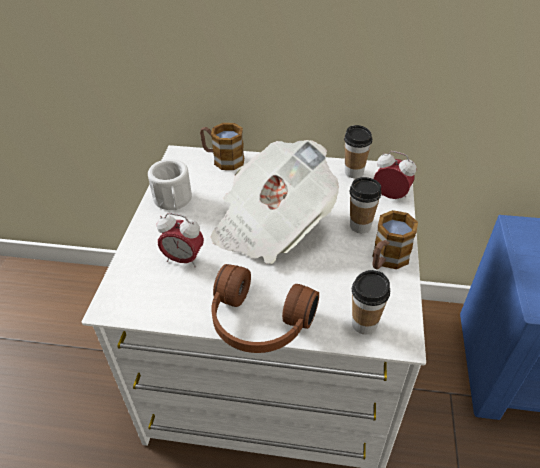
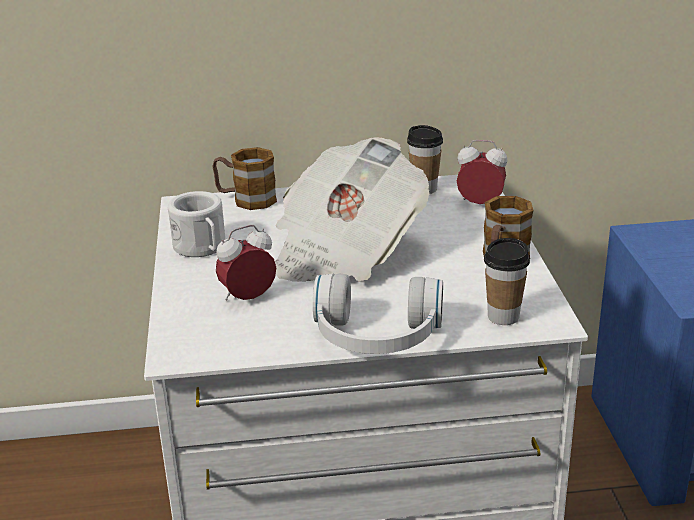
camera: 15 degrees left, 15 degrees down
alarm clock [157,213,204,267] -> alarm clock turned 150 degrees clockwise [216,225,276,300]
brown headphones [211,264,319,353] -> white headphones [313,274,443,354]
cup [350,177,382,233] -> none

